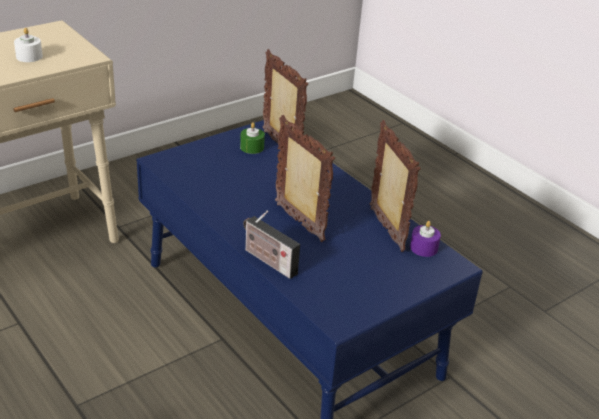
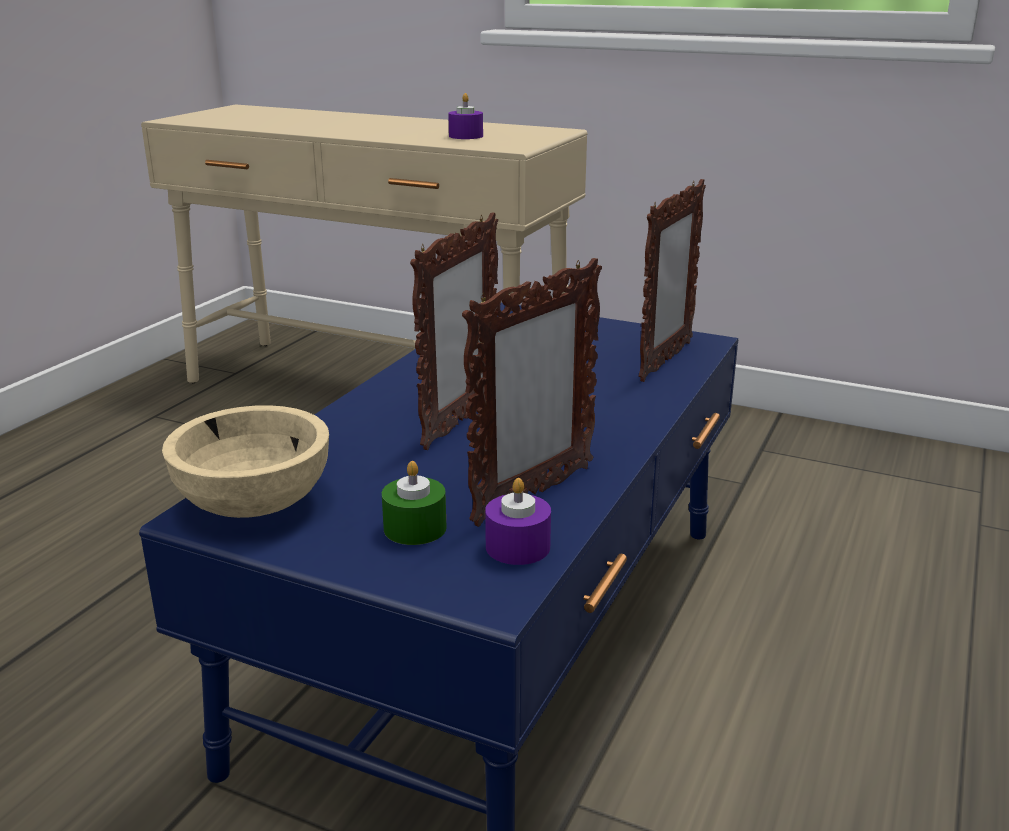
camera: 65 degrees right, 10 degrees down
white candle [14,28,43,62] -> purple candle [448,93,483,139]
green candle [240,122,265,154] -> green candle moved to [382,461,447,545]
radio [243,210,300,279] -> none
none -> beige bowl [162,405,329,518]

